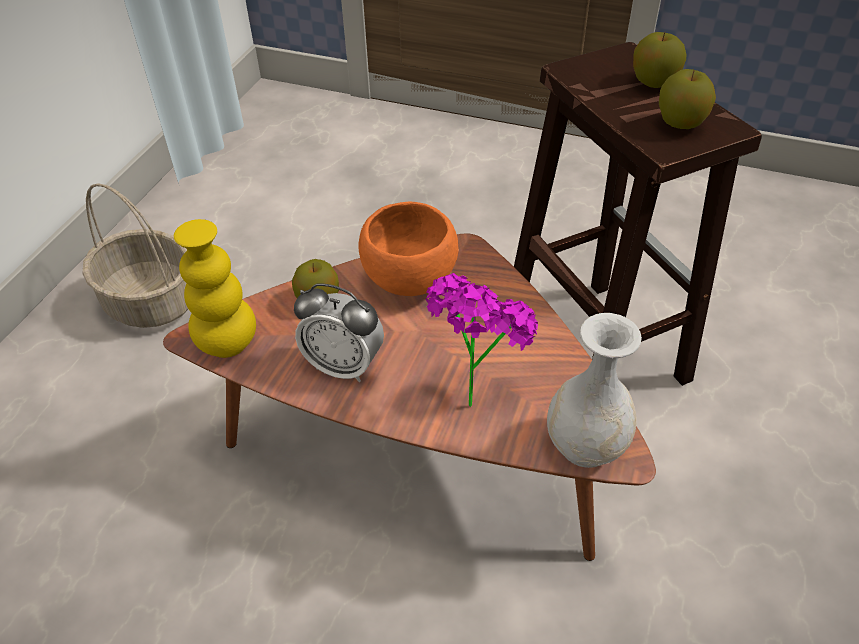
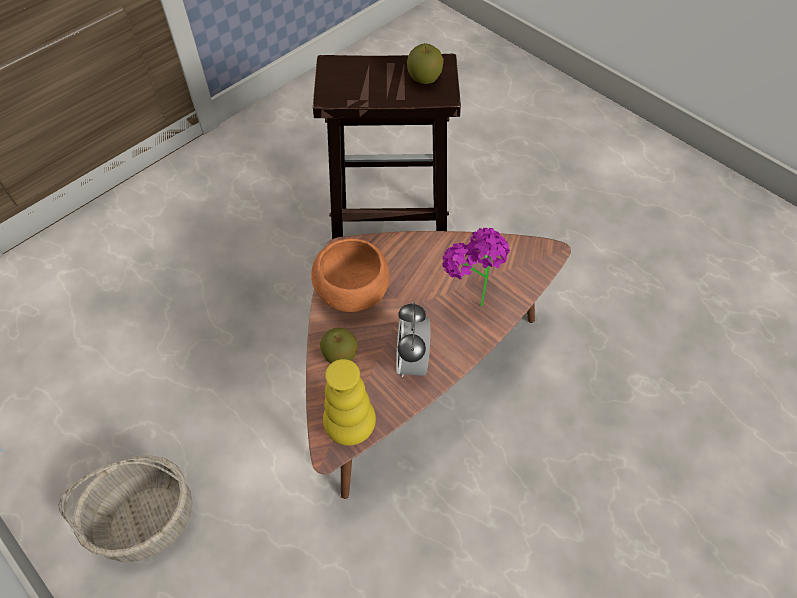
camera: 65 degrees left, 10 degrees up
alarm clock [294,283,384,382] -> alarm clock turned 135 degrees clockwise [396,302,430,377]
white vase [547,313,642,468] -> none
apple [633,32,687,88] -> none

